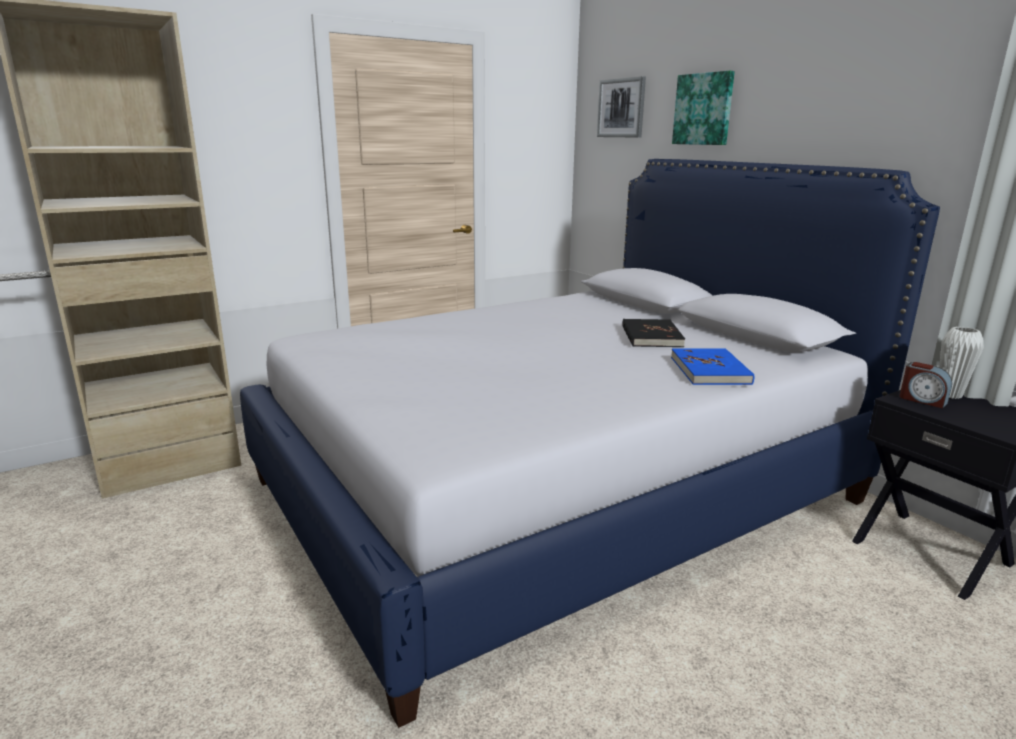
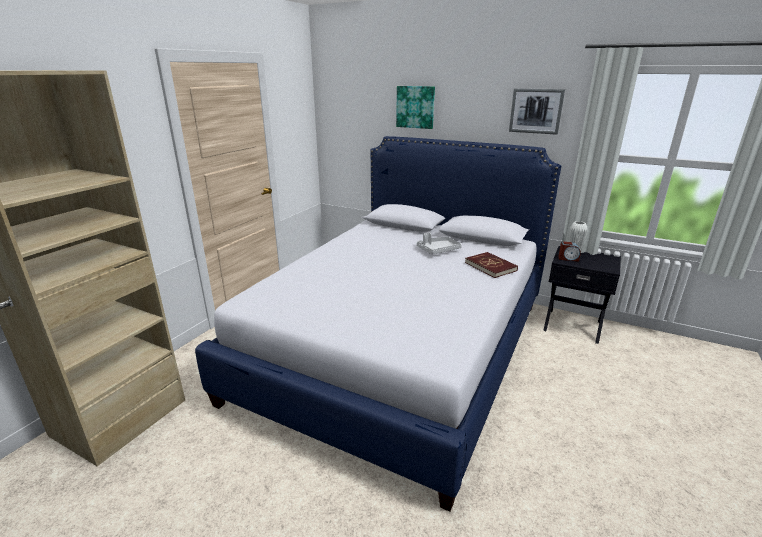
camera: 30 degrees left, 5 degrees up
picture [597,76,646,138] -> picture moved to [509,88,565,135]
black book [622,319,685,347] -> grey tray [417,232,462,254]
blue book [671,348,754,385] -> red book [465,252,518,278]

